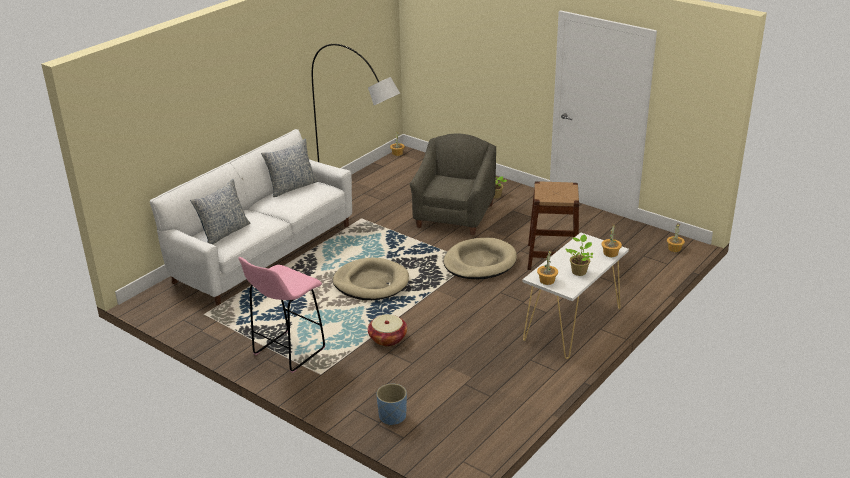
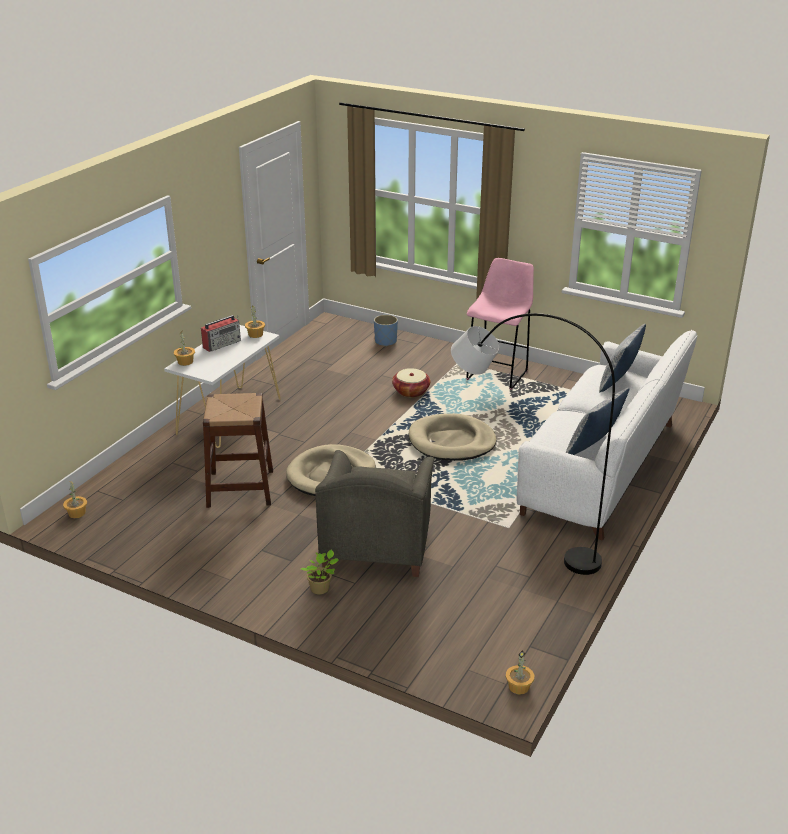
camera: 170 degrees right, 0 degrees up
potted plant [565,234,593,276] -> radio [201,315,241,352]

